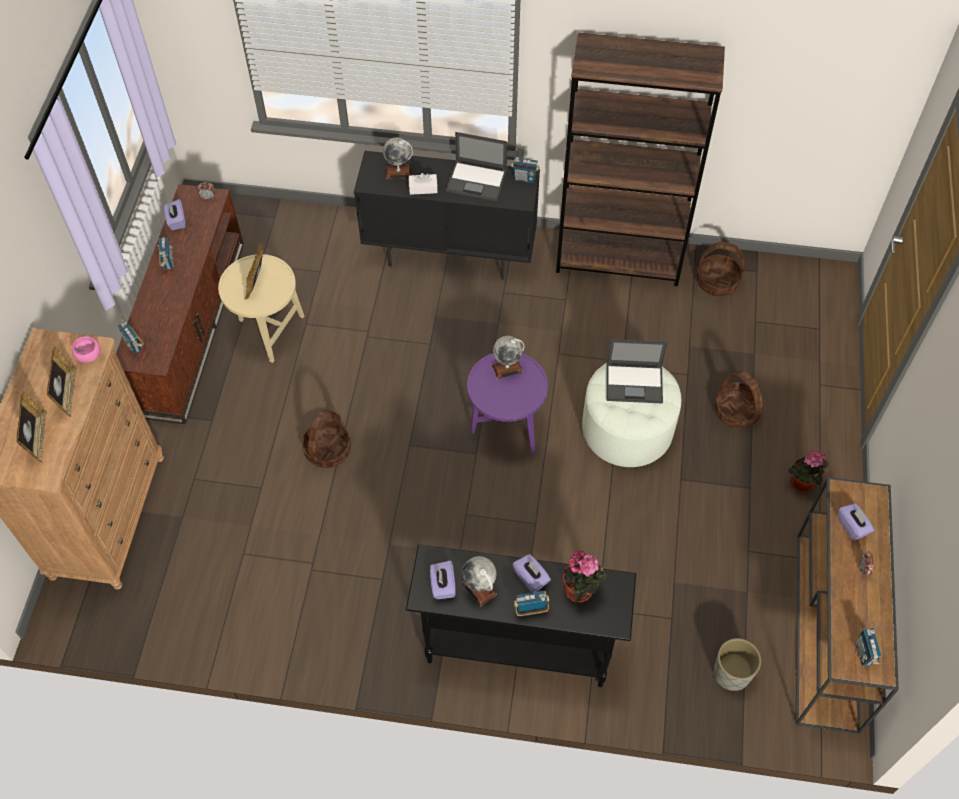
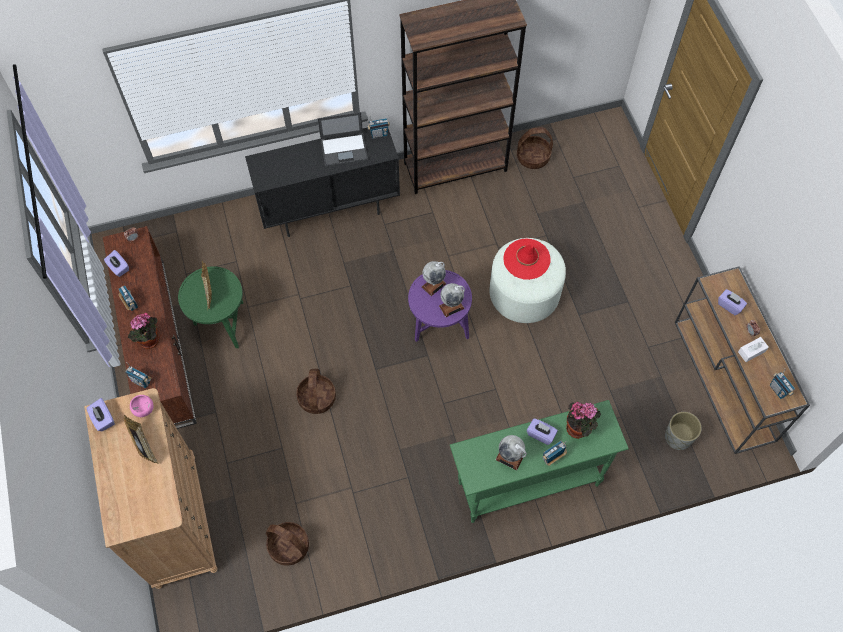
camera: 25 degrees left, 5 degrees up
picture frame [16,391,47,463] -> none
beige side table [218,254,304,363] -> green side table [178,266,243,348]
globe [383,137,413,180] -> globe moved to [439,283,465,317]
black console table [406,544,636,687] -> green console table [450,400,629,523]
white tissue box [409,173,438,195] -> white tissue box moved to [738,337,769,362]
purple tissue box [430,560,456,599] -> purple tissue box moved to [87,398,115,431]
laptop [606,339,668,403] -> red hat [503,239,551,280]
basket [714,370,764,429] -> basket moved to [266,522,309,566]
potted plant [788,450,829,493] -> potted plant moved to [127,313,159,349]

